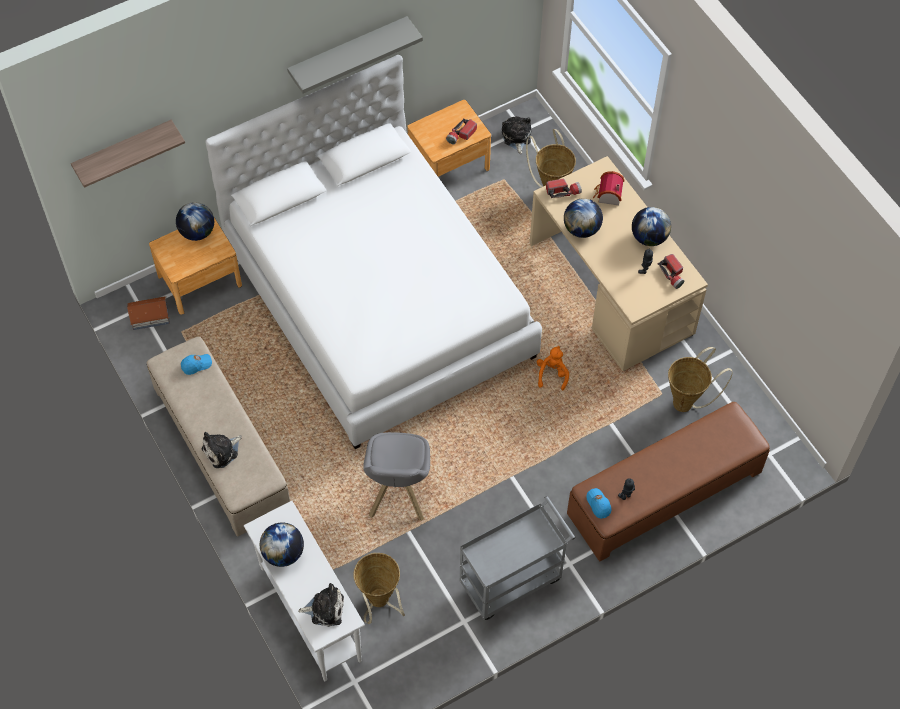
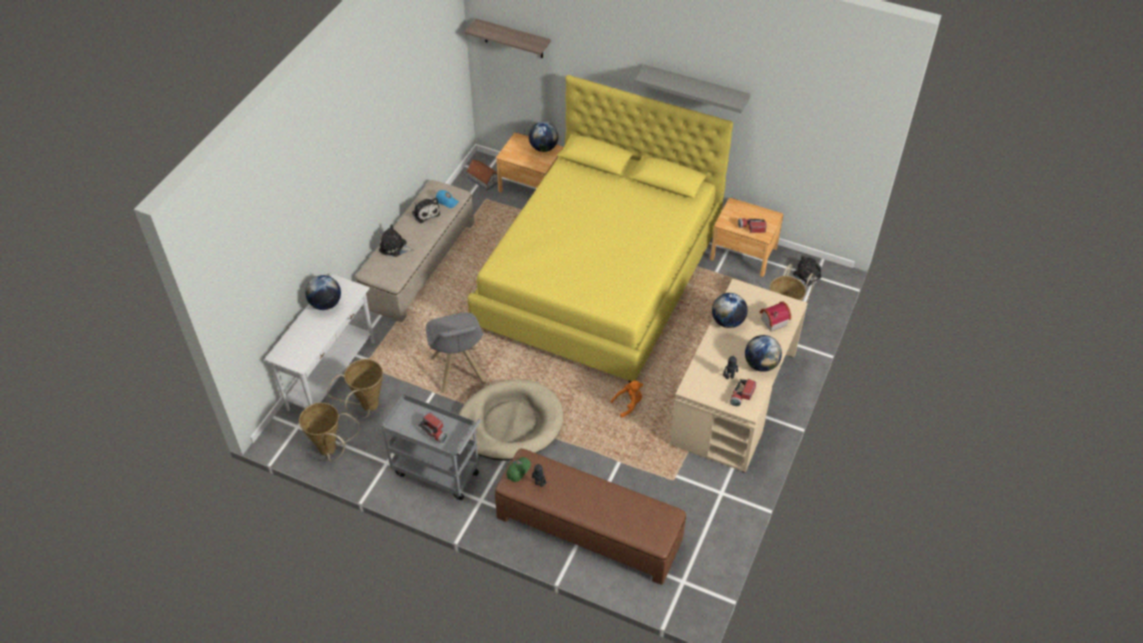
camera: 55 degrees right, 10 degrees down
white bed [205,55,542,449] -> yellow bed [468,75,733,383]
plush toy [298,583,344,627] -> plush toy moved to [412,198,440,223]
grey chair [363,432,430,521] -> grey chair turned 75 degrees counterclockwise [426,312,486,394]
flashlight [546,178,582,198] -> flashlight moved to [418,413,447,443]
blue cap [586,488,612,519] -> green cap [506,457,531,482]
basket [668,347,732,412] -> basket moved to [299,403,360,461]
none -> beige dog bed [459,379,563,461]

